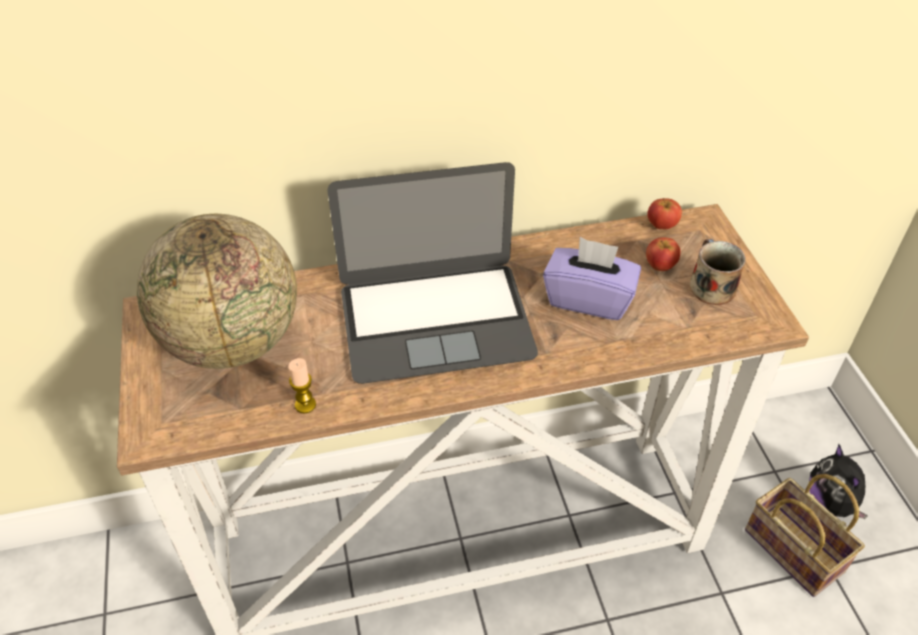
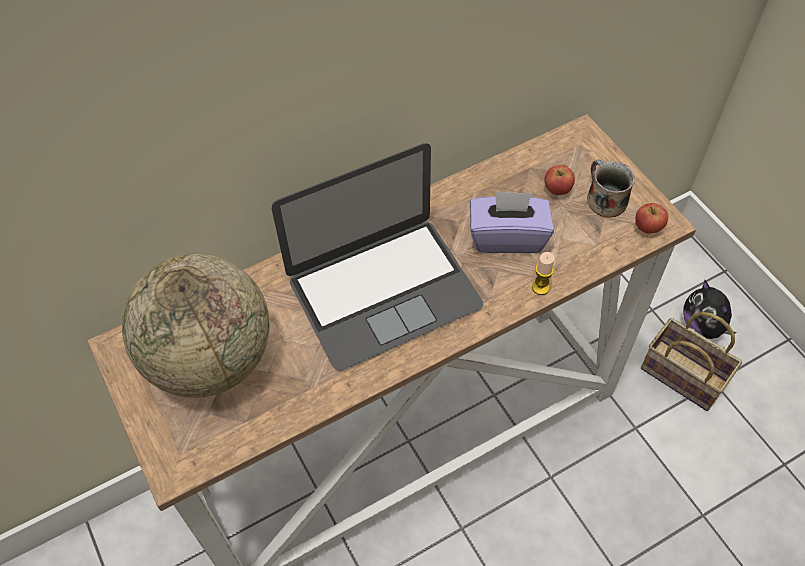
camera: 15 degrees left, 10 degrees up
candle [288,358,316,414] -> candle moved to [532,252,555,295]
apple [647,198,682,229] -> apple moved to [635,203,668,234]

